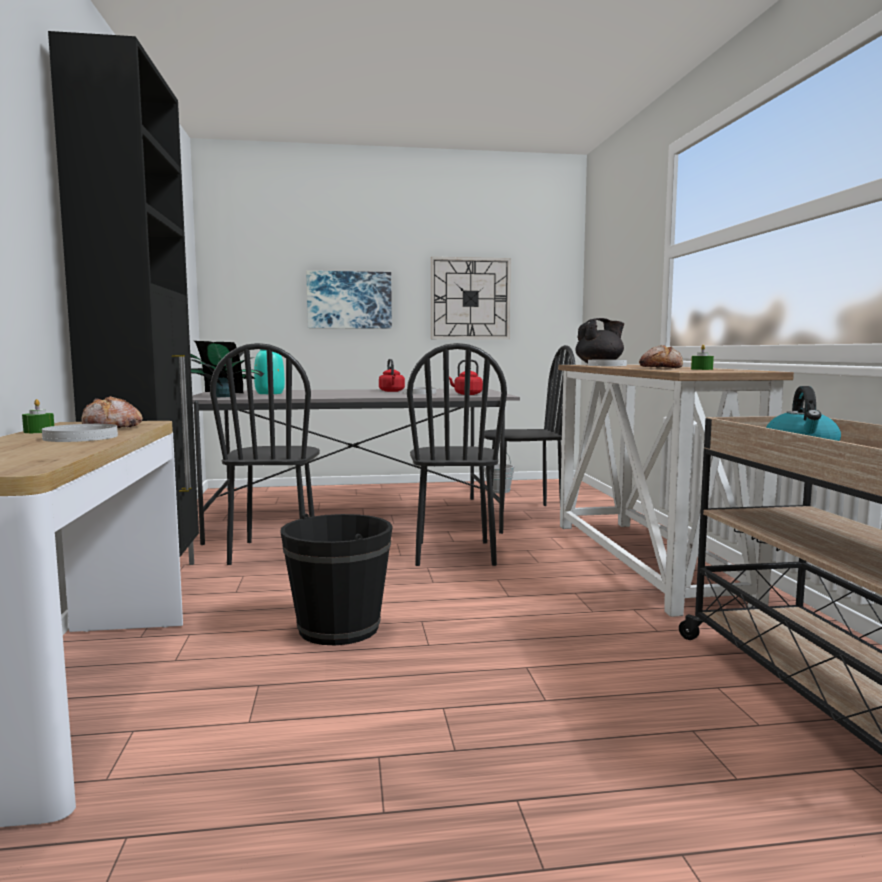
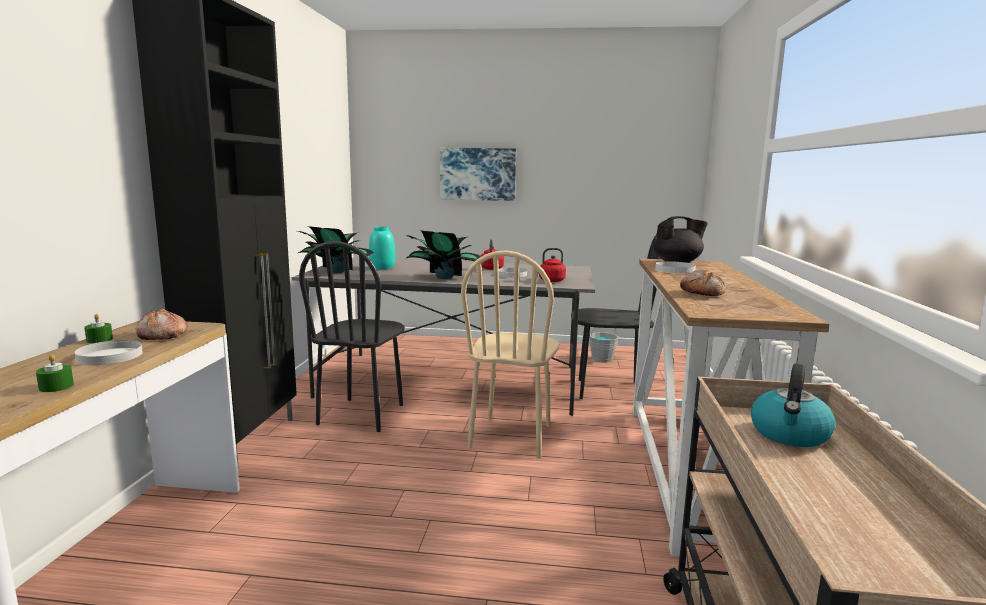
camera: 15 degrees right, 5 degrees up
black bucket [280,513,393,645] -> none
black chair [407,343,507,566] -> beige chair [461,250,559,458]
wall clock [431,257,511,339] -> none
green candle [691,345,714,370] -> green candle moved to [36,354,74,392]
none -> potted plant [405,231,481,279]

